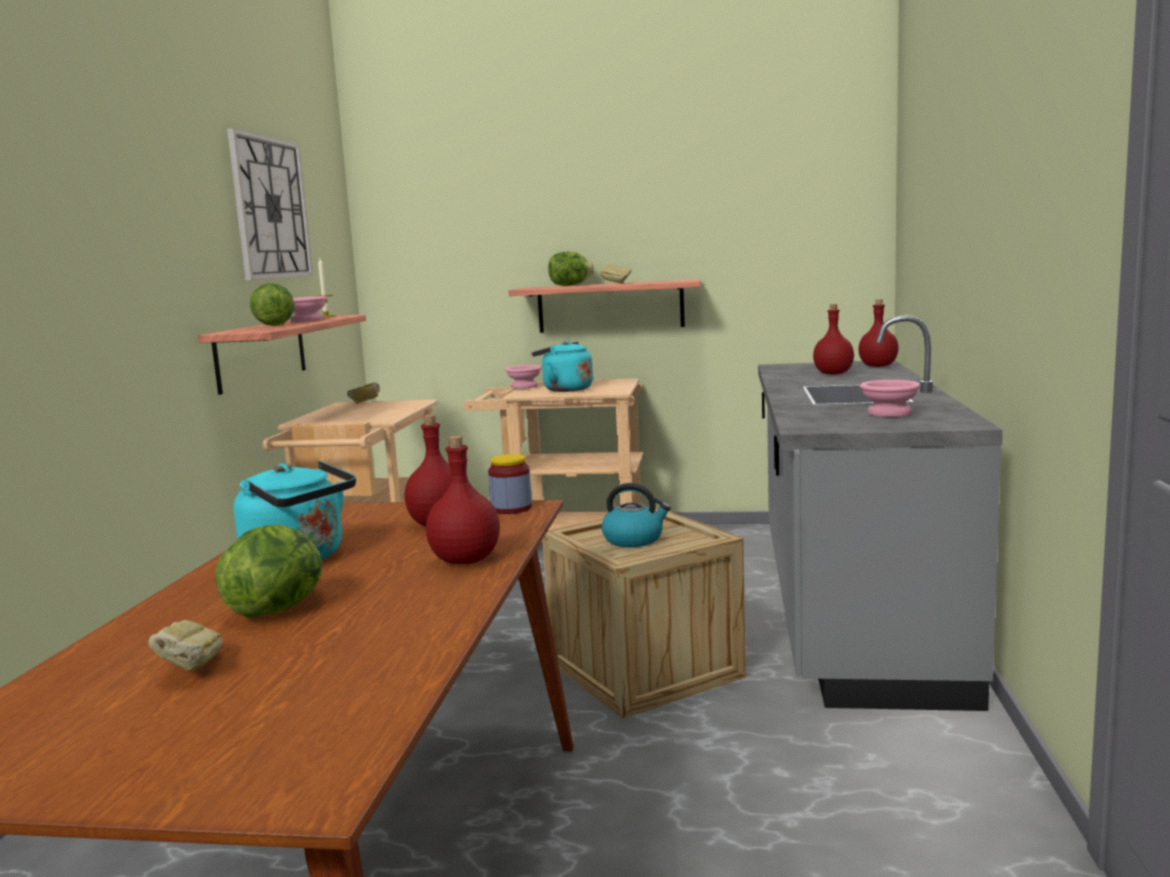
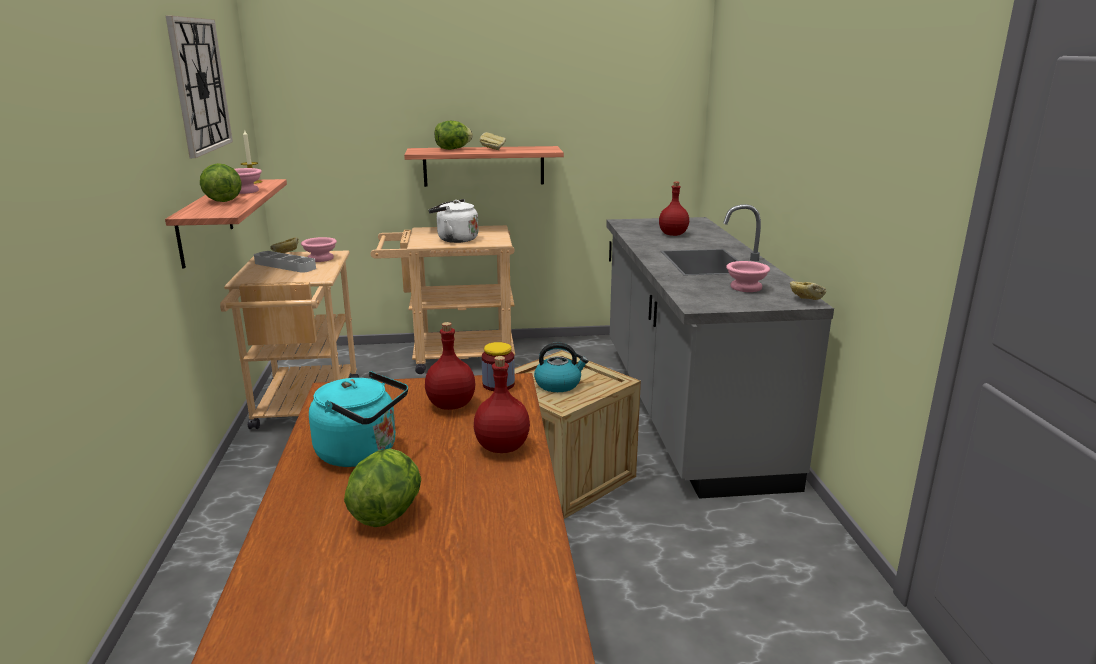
camera: 15 degrees left, 10 degrees up
bread [148,620,223,671] -> bread moved to [790,281,826,300]
pink bowl [505,365,542,389] -> pink bowl moved to [301,237,337,262]
turquoise kettle [532,341,593,392] -> white kettle [429,199,478,243]
red bottle [858,299,899,367] -> none
none -> grey tray [254,251,316,273]

